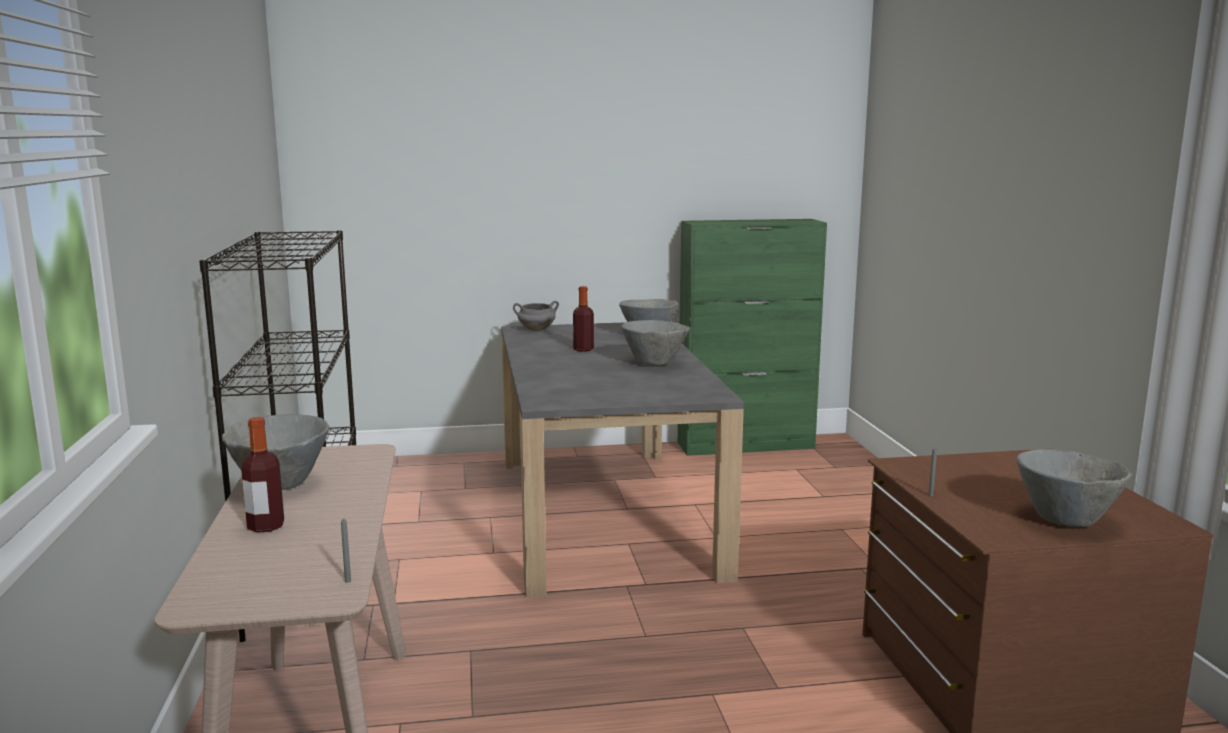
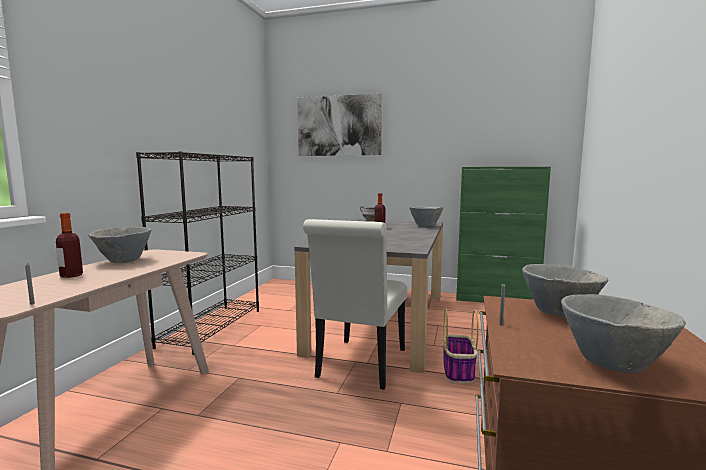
camera: 25 degrees right, 5 degrees down
grey bowl [621,320,690,365] -> grey bowl moved to [522,264,608,318]
none -> picture [297,93,382,156]
none -> white chair [303,219,407,390]
none -> basket [443,308,479,383]

